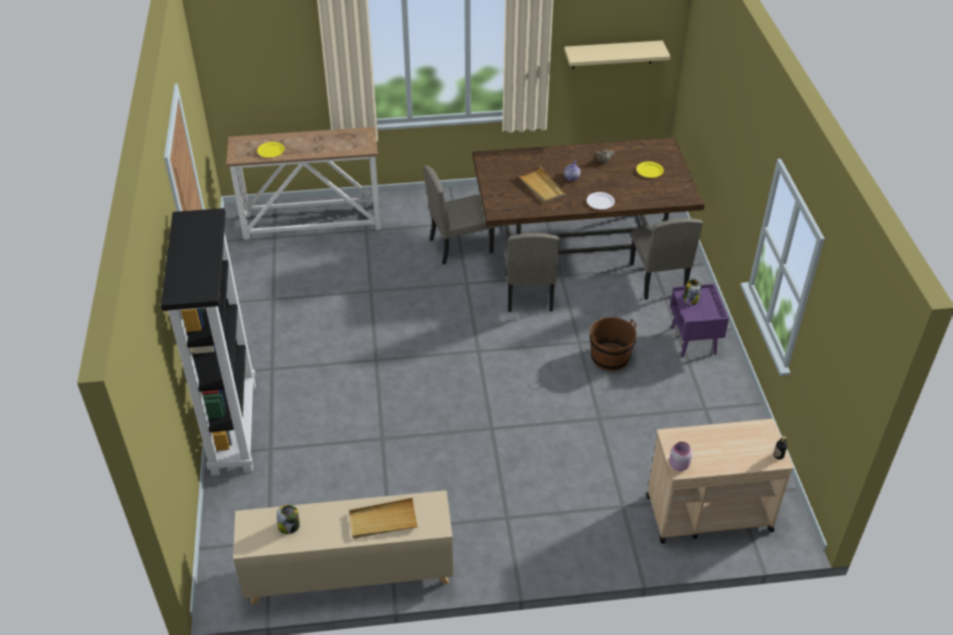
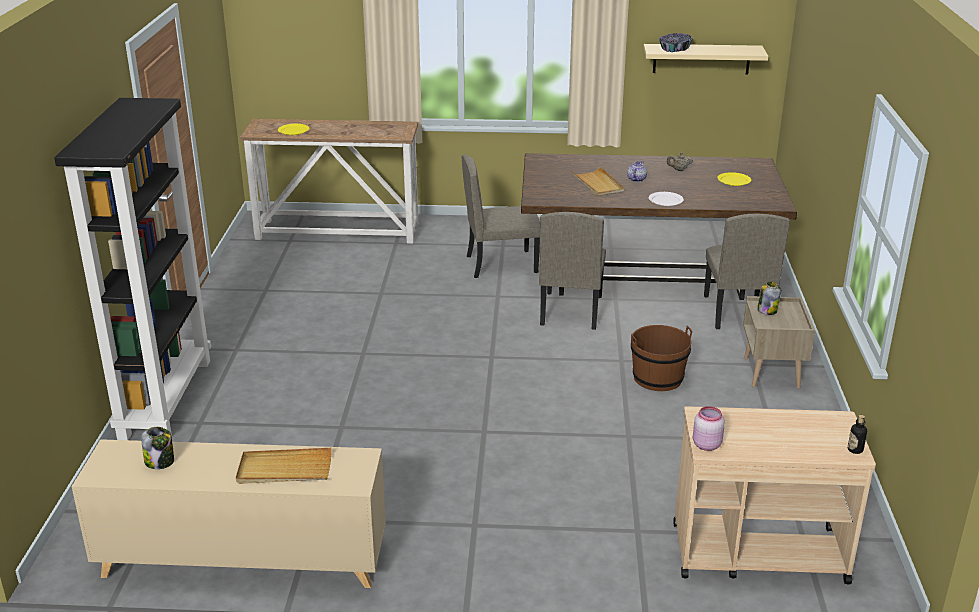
camera: 10 degrees right, 15 degrees down
purple nightstand [670,284,729,358] -> beige nightstand [743,296,815,389]
none -> bowl [659,33,693,52]

